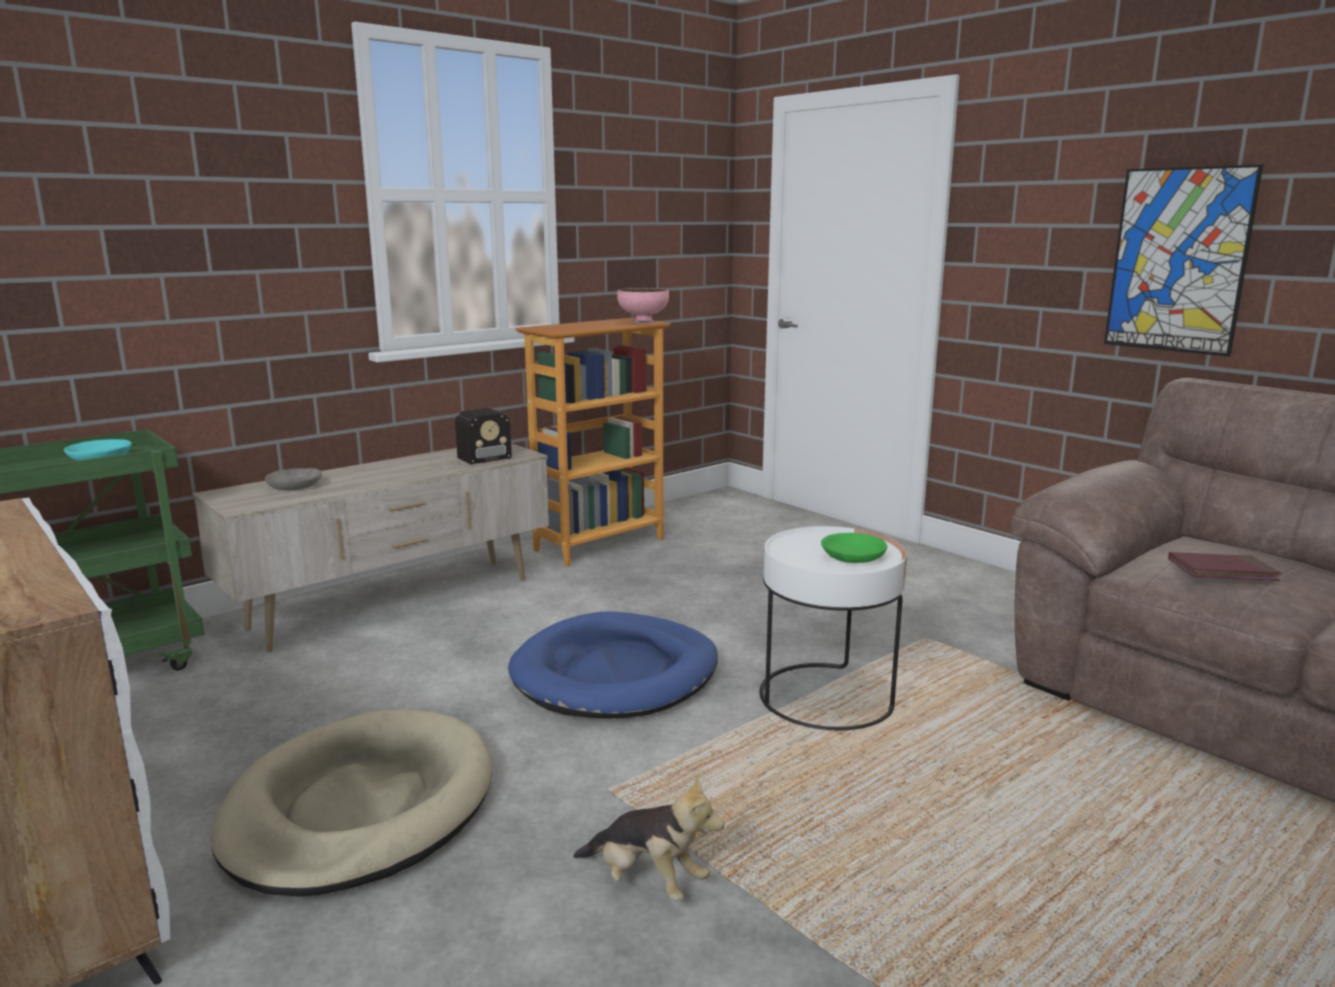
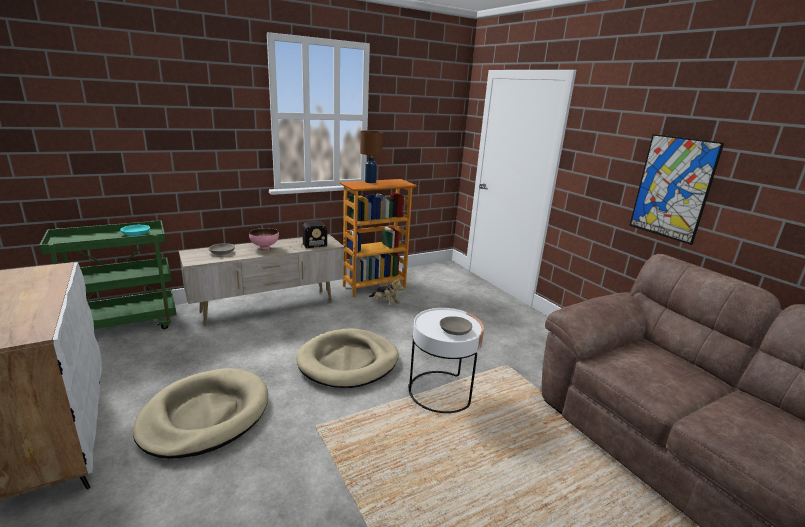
camera: 10 degrees right, 5 degrees up
blue dog bed [508,611,718,719] -> beige dog bed [296,328,399,388]
plush toy [573,775,724,901] -> plush toy moved to [369,278,404,306]
pink bowl [617,288,669,324] -> pink bowl moved to [249,228,279,251]
green bowl [821,533,887,563] -> grey bowl [440,316,472,335]
red book [1168,552,1282,581] -> none
none -> brown table lamp [360,131,383,183]

